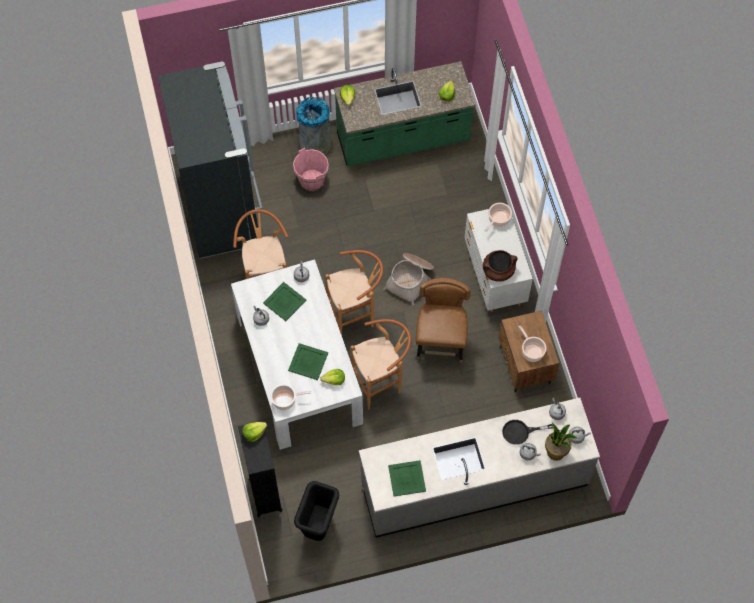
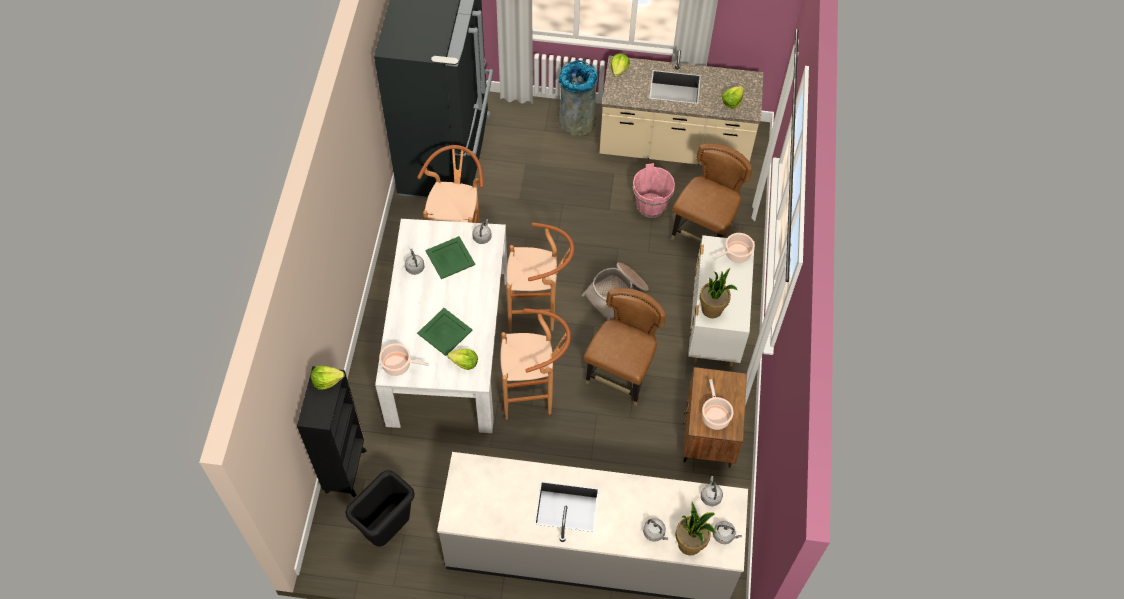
camera: 20 degrees right, 5 degrees down
pink bucket [293,148,329,191] -> pink bucket moved to [633,163,675,218]
green counter [334,61,476,167] -> beige counter [599,50,764,165]
green tray [388,460,426,497] -> none
brown cooking pot [483,250,517,282] -> potted plant [700,268,738,318]
black frying pan [502,420,553,445] -> none
none -> brown chair [671,143,752,243]

